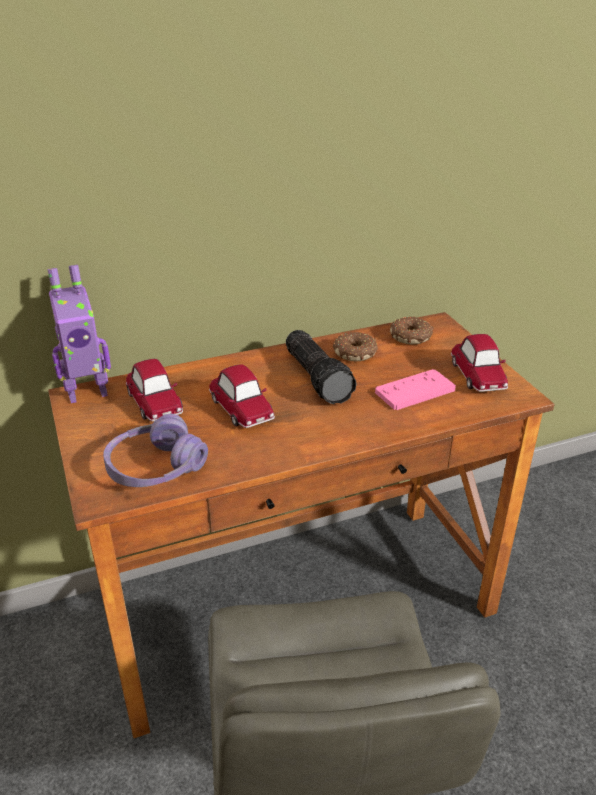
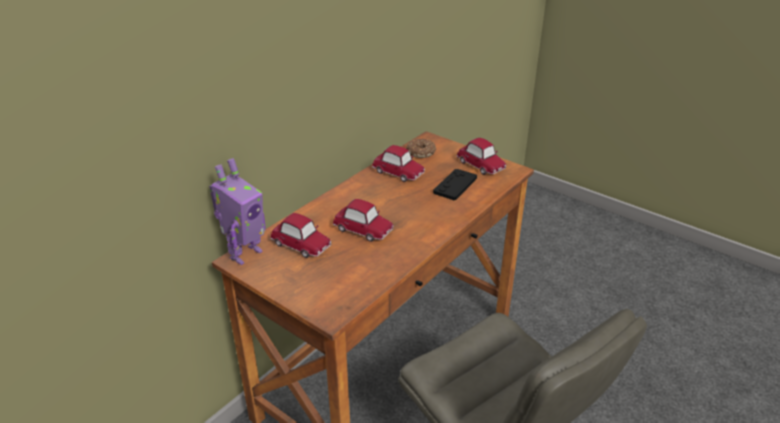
camera: 30 degrees left, 0 degrees up
purple headphones [103,414,208,487] -> none
flashlight [286,330,357,404] -> none
donut [333,332,378,361] -> toy car [372,145,425,182]
pink game controller [375,369,456,410] -> black game controller [433,169,477,200]

